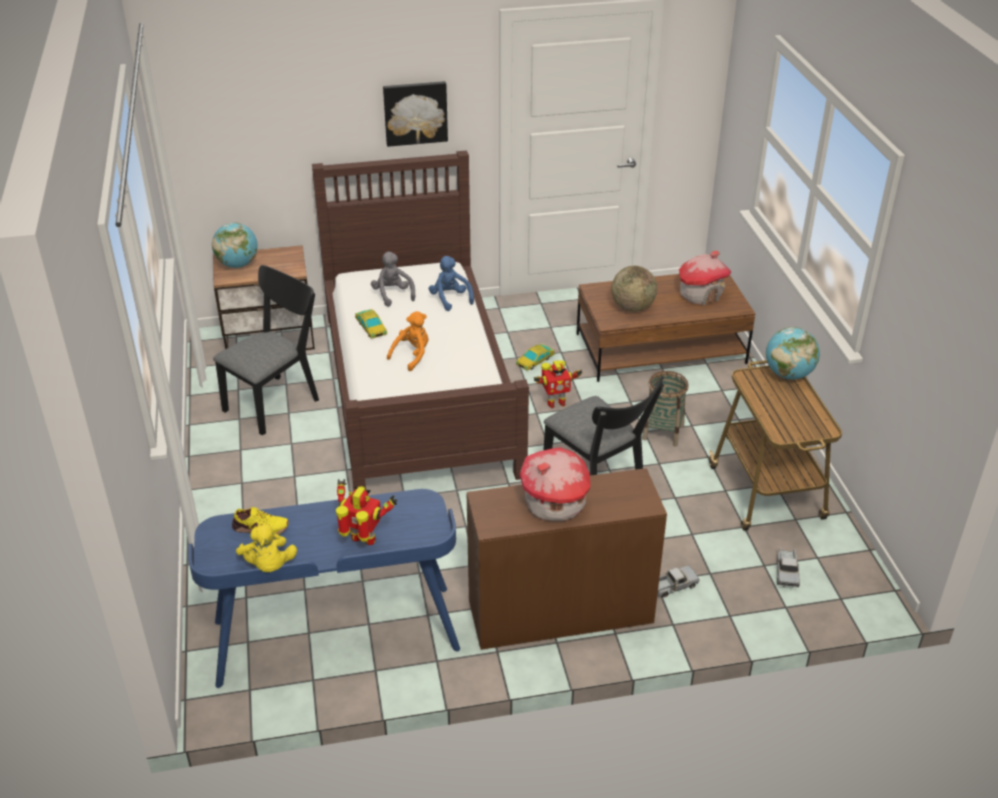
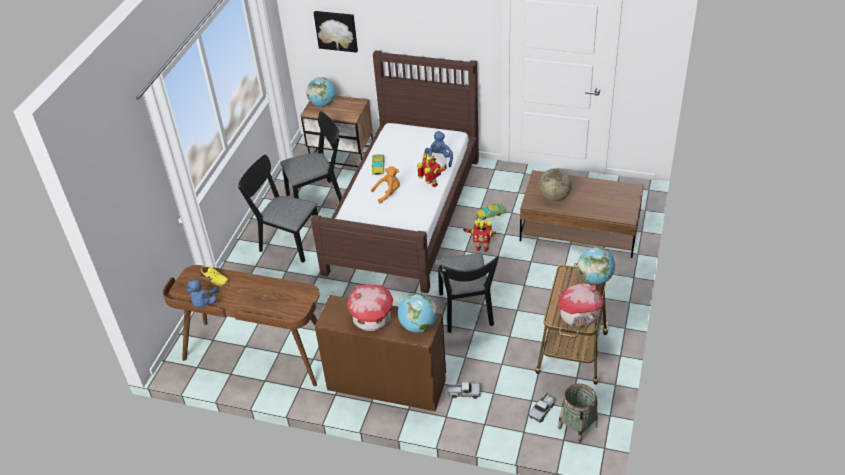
camera: 30 degrees right, 5 degrees up
blue desk [188,489,460,688] -> brown desk [163,265,320,386]
yellow plush toy [236,523,297,572] -> blue plush toy [187,280,219,308]
toy robot [336,479,397,545] -> toy robot moved to [417,150,447,187]
grey plush toy [371,252,415,307] -> none
picture [383,81,448,147] -> picture moved to [314,11,358,53]
basket [642,371,688,446] -> basket moved to [558,384,598,444]
toy house [679,251,731,306] -> toy house moved to [558,284,604,328]
none -> black chair [238,155,318,263]
none -> globe [398,293,437,333]

